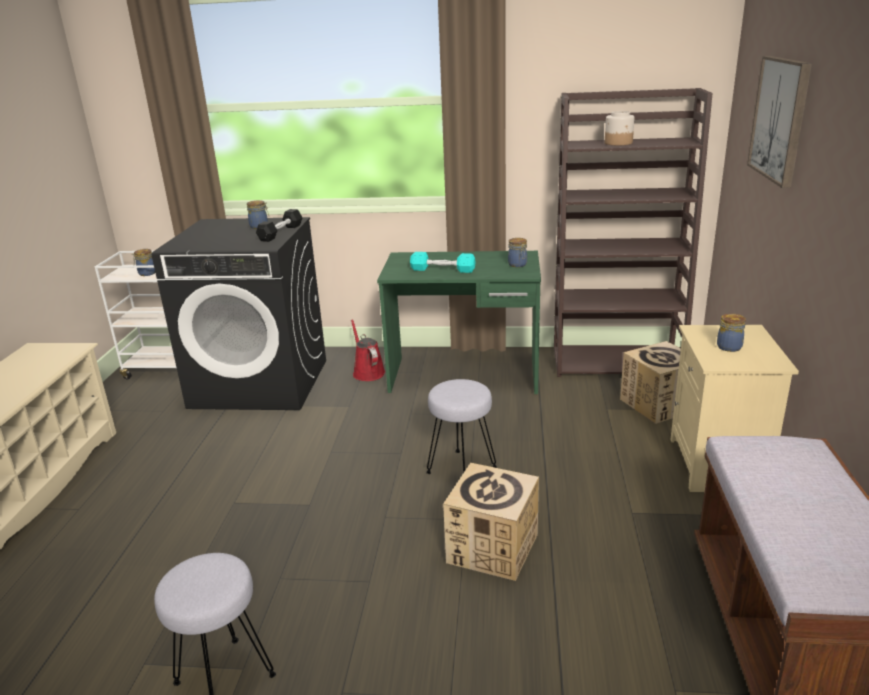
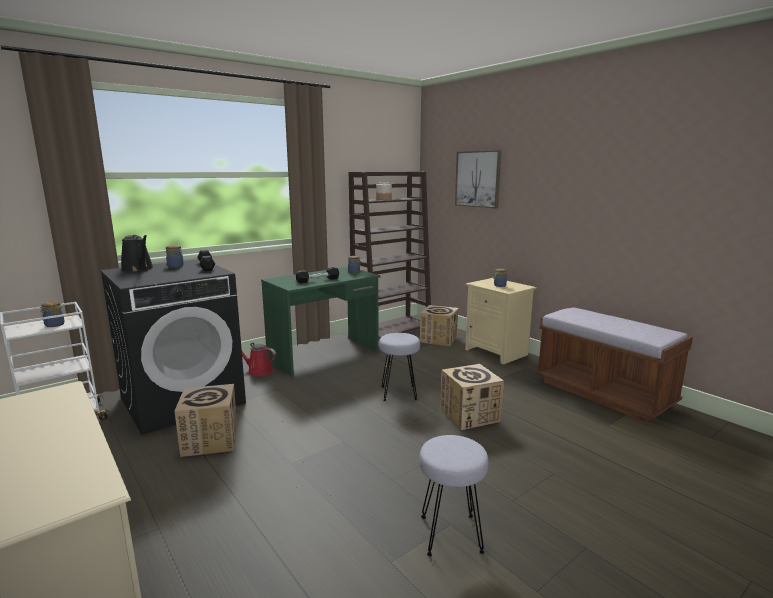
camera: 45 degrees left, 10 degrees down
turquoise dumbbell [410,252,475,273] -> black dumbbell [296,267,339,283]
none -> black watering can [121,235,153,272]
none -> cardboard box [175,384,237,457]

